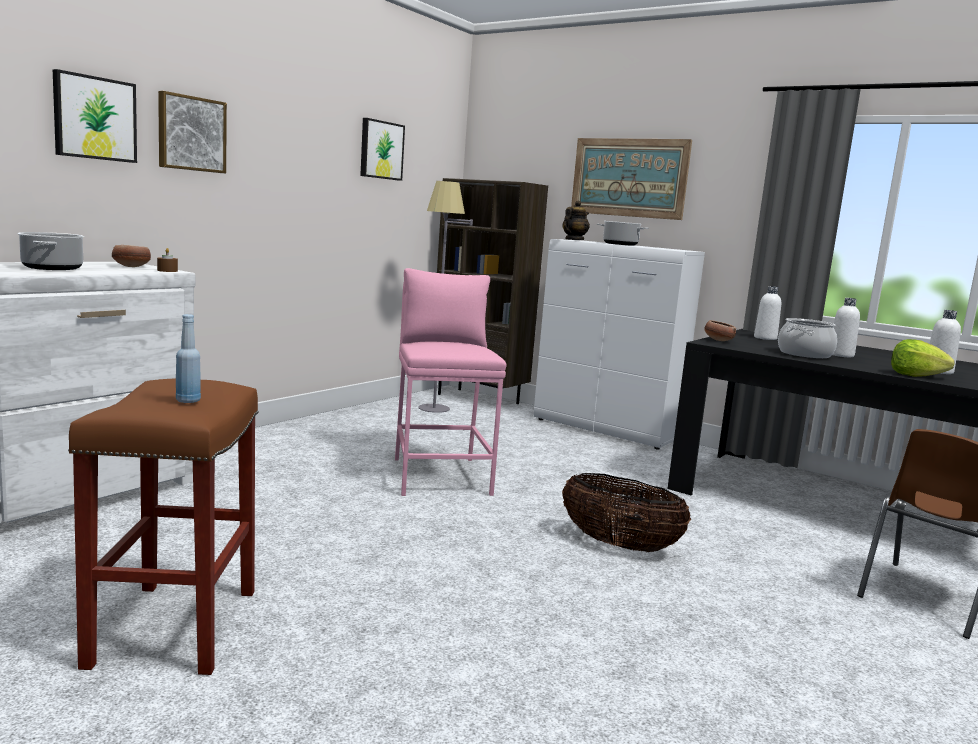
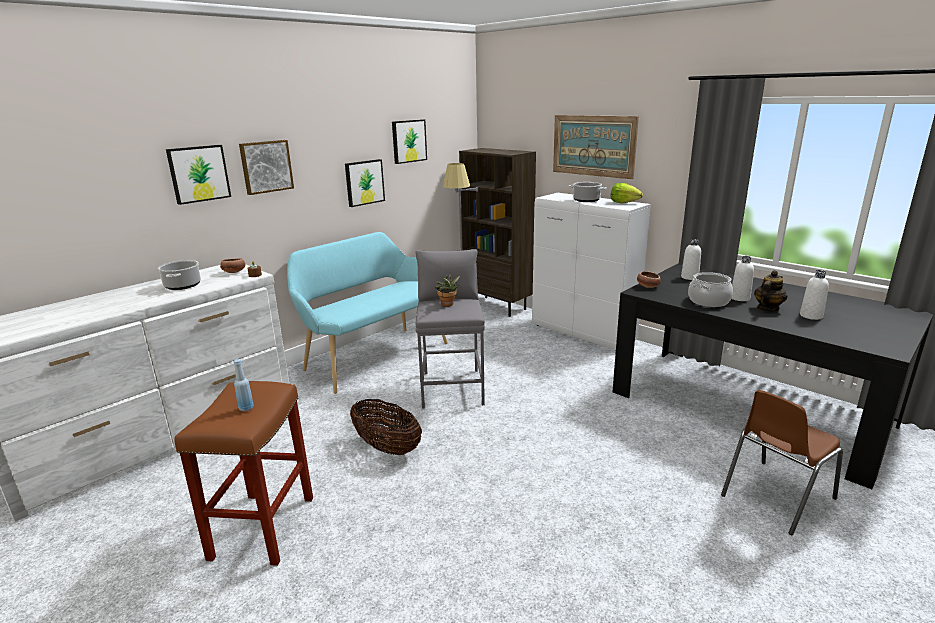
camera: 10 degrees right, 10 degrees up
pink stool [395,268,507,496] -> grey stool [416,249,485,408]
basket [562,473,691,552] -> basket moved to [350,399,422,455]
teapot [563,201,590,240] -> teapot moved to [754,270,787,312]
lettuce [891,339,955,377] -> lettuce moved to [611,183,643,203]
none -> turquoise bench [287,232,448,394]
none -> picture [345,159,385,207]
none -> potted plant [435,273,460,307]

